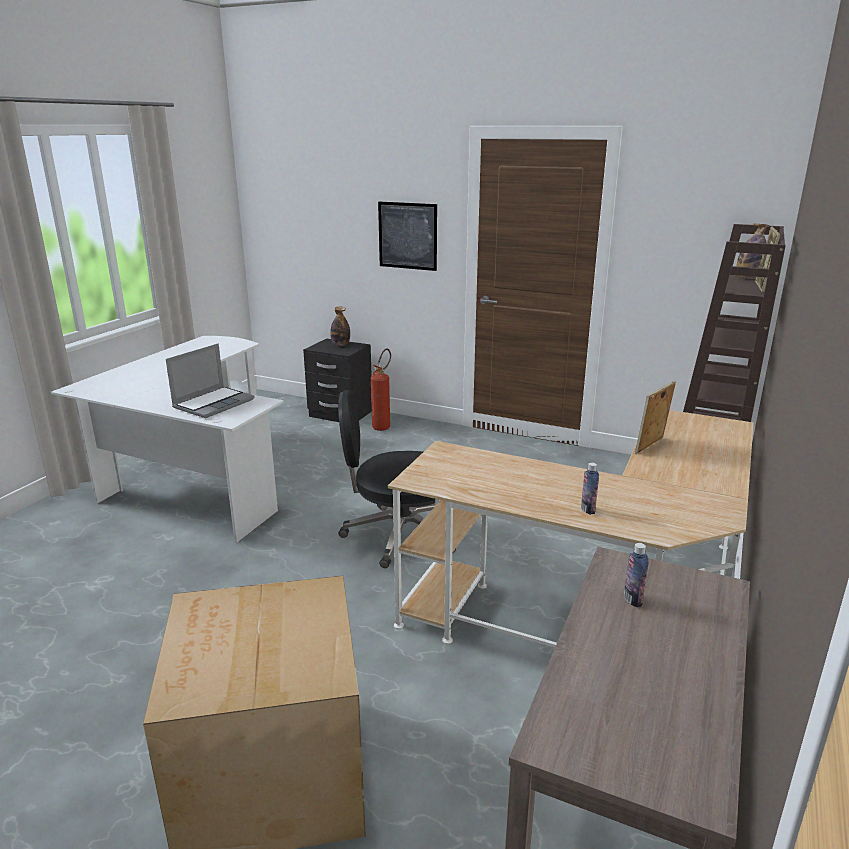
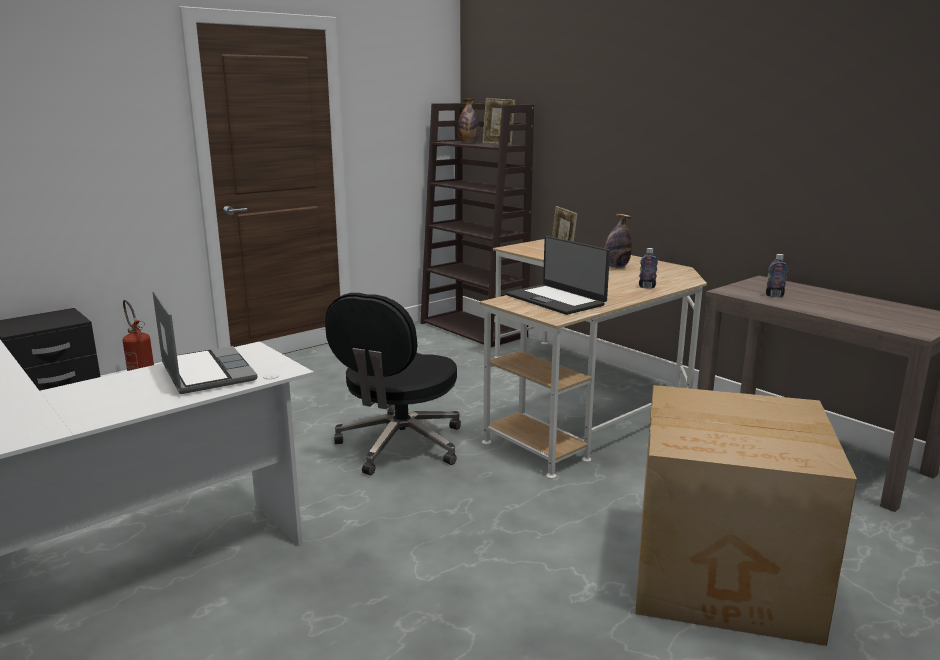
camera: 65 degrees left, 5 degrees down
bottle [330,307,350,346] -> bottle moved to [604,214,632,268]
picture [378,202,437,271] -> none
none -> laptop [506,236,610,315]

